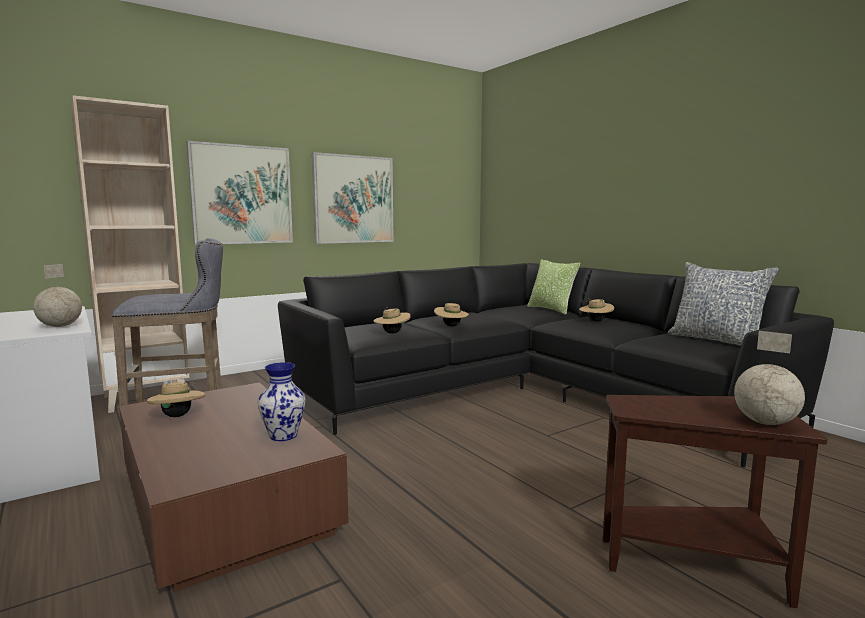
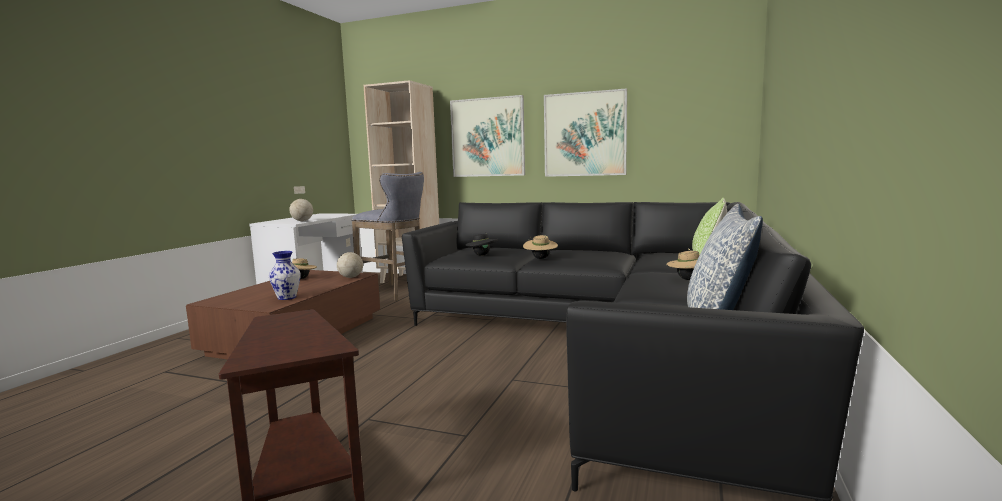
camera: 55 degrees right, 0 degrees up
beige hat [374,307,411,333] -> black hat [465,234,498,256]
globe [734,331,805,425] -> globe moved to [337,238,363,278]

